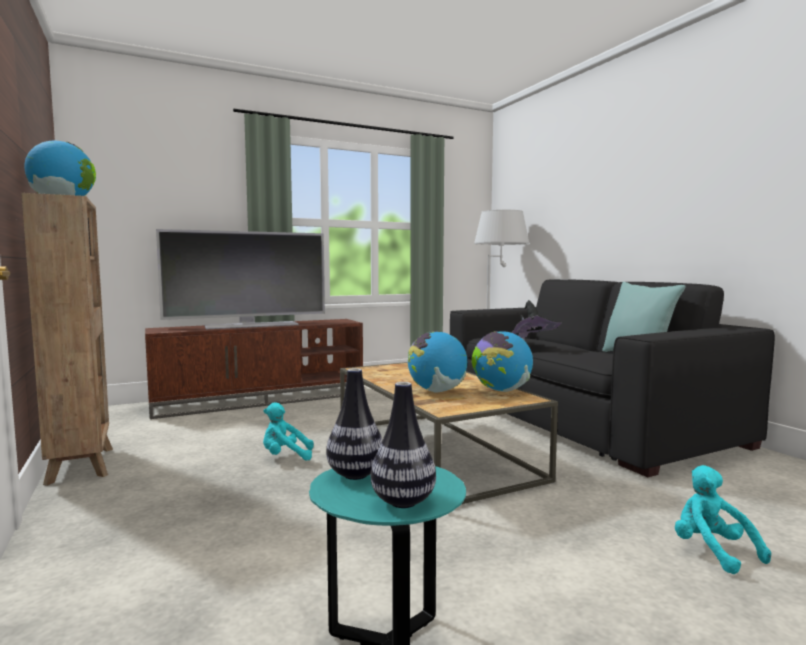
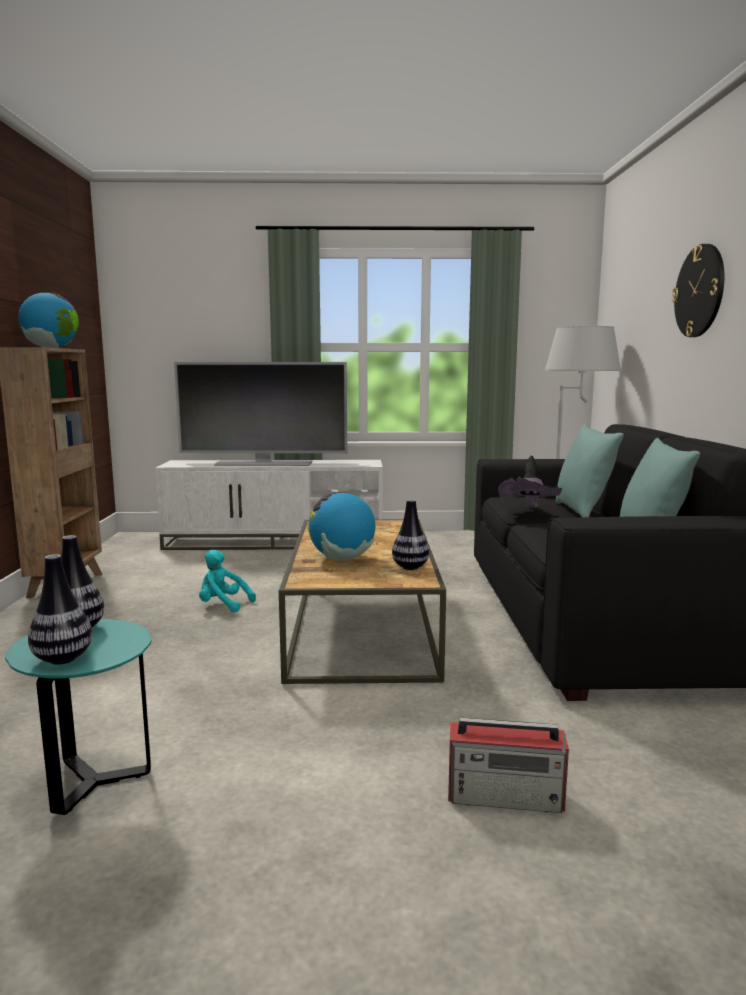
camera: 25 degrees right, 5 degrees up
brown tv stand [145,319,363,419] -> white tv stand [155,460,383,550]
globe [472,331,533,392] -> vase [392,499,429,570]
turquoise plush toy [675,465,771,574] -> radio [448,718,569,813]
none -> turquoise pillow [556,424,624,517]
none -> wall clock [672,244,724,337]

